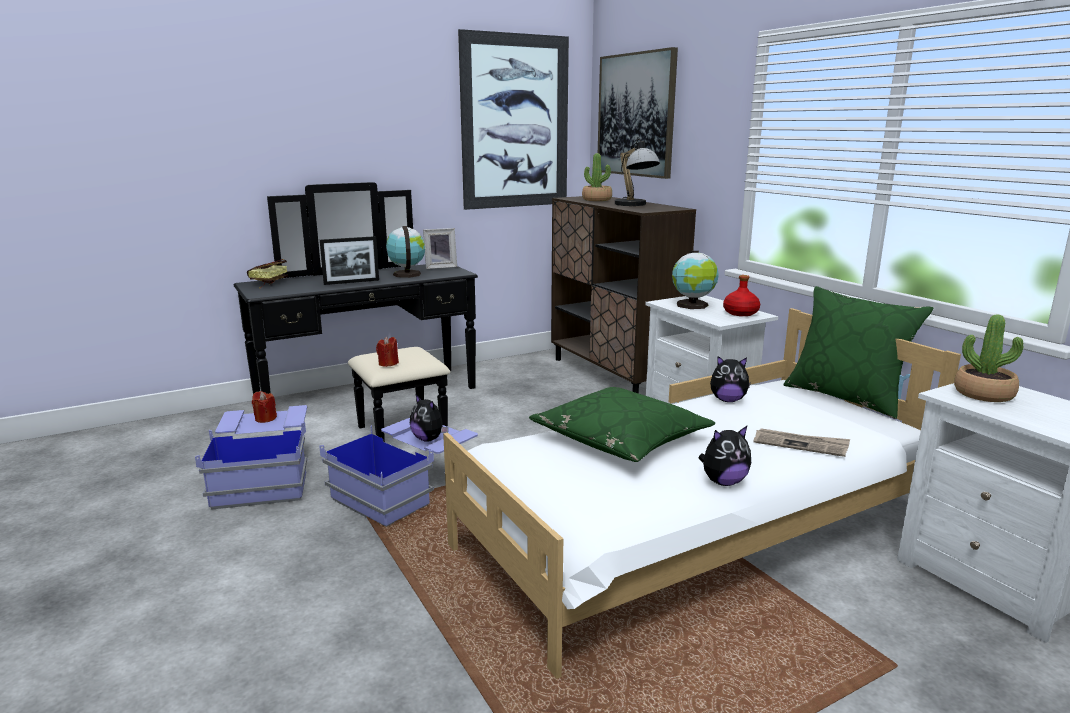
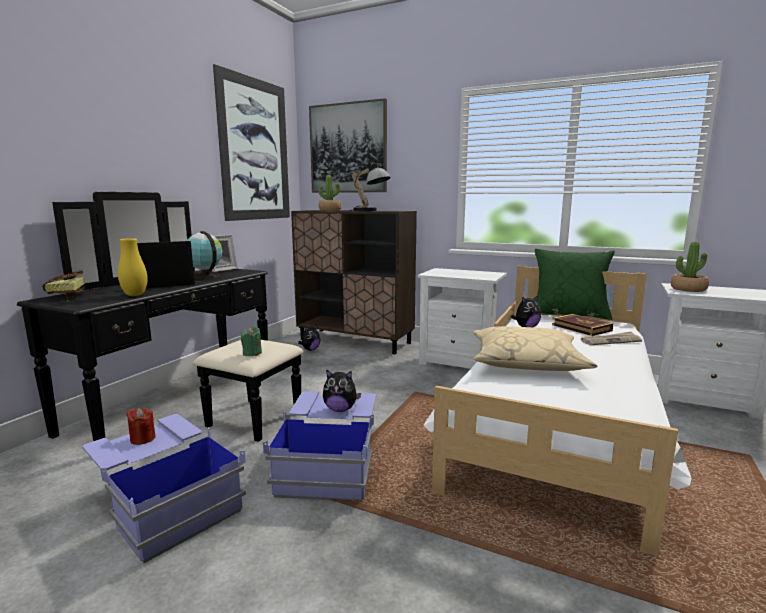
camera: 35 degrees left, 5 degrees down
picture frame [320,236,379,285] -> picture frame turned 150 degrees counterclockwise [137,241,195,288]
red candle [376,336,399,367] -> green candle [241,327,262,356]
green pillow [529,387,715,462] -> beige pillow [473,326,598,371]
globe [672,251,719,309] -> none
plush toy [699,426,751,486] -> plush toy moved to [298,325,320,351]
red bottle [723,275,760,316] -> none
none -> yellow vase [118,238,148,296]
none -> book [552,314,614,336]

